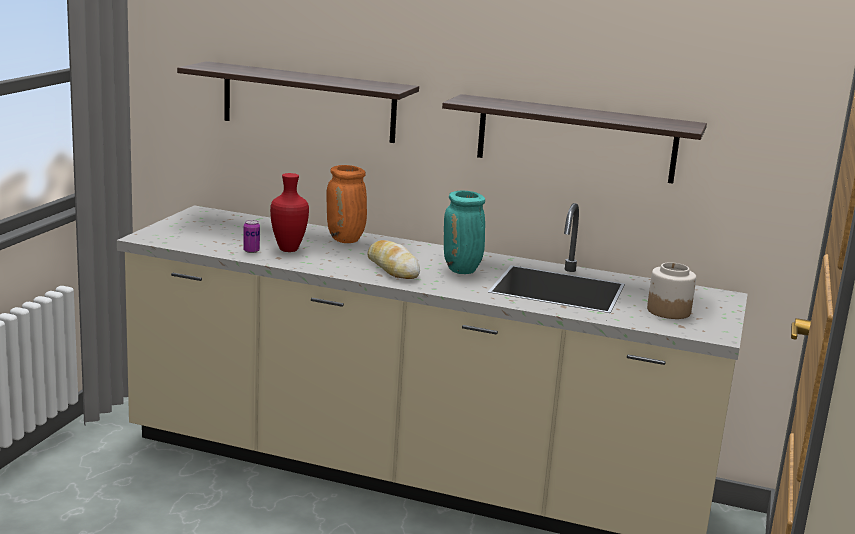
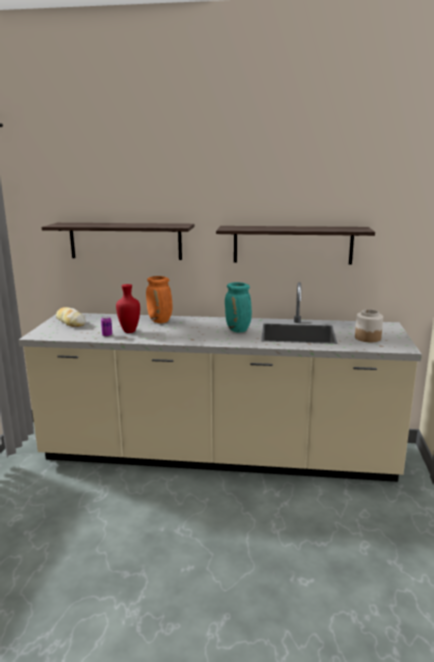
camera: 10 degrees left, 0 degrees up
bread [367,240,420,279] -> bread moved to [56,307,86,327]

